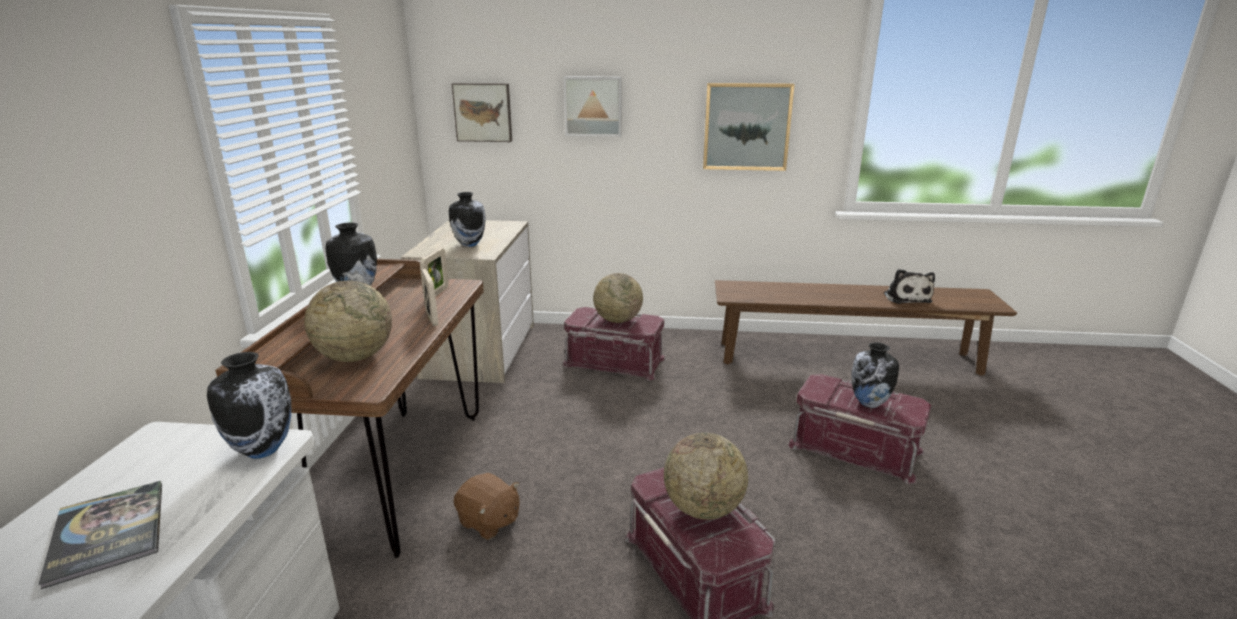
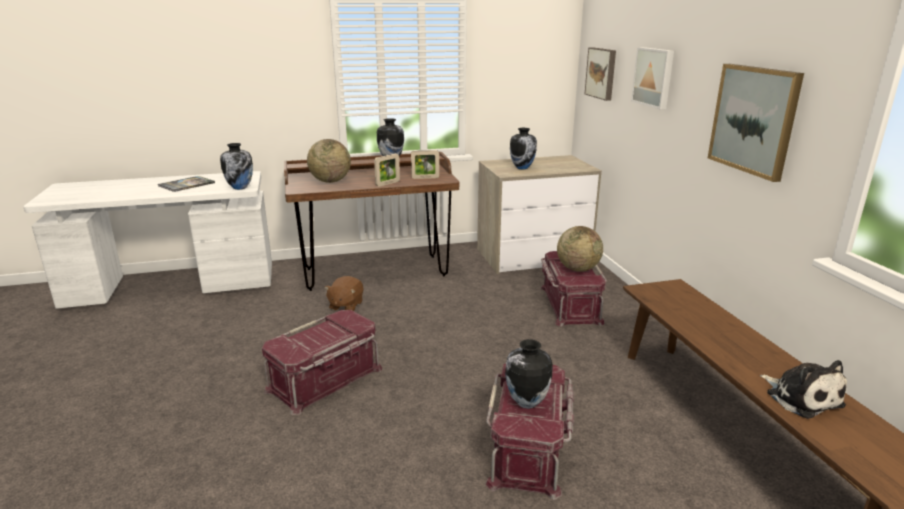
camera: 70 degrees right, 0 degrees up
globe [664,433,748,520] -> none
plush toy [884,269,935,304] -> plush toy turned 90 degrees counterclockwise [760,360,847,419]

